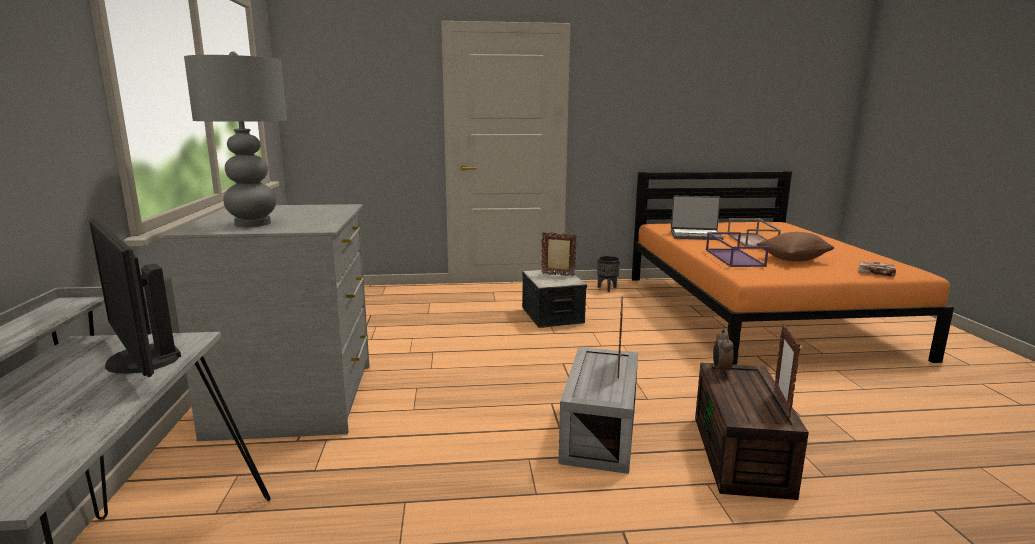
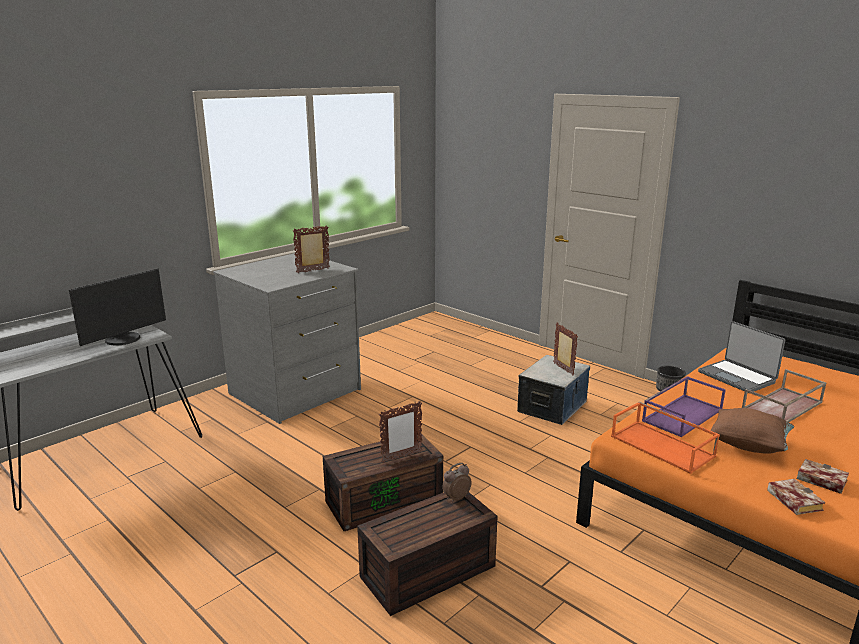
camera: 50 degrees right, 5 degrees up
monitor [89,219,181,377] -> monitor turned 150 degrees counterclockwise [69,268,166,346]
grey table lamp [184,51,287,227] -> none
grey storage box [558,347,638,474] -> brown storage box [323,433,443,531]
picture frame [774,324,801,418] -> picture frame moved to [293,226,330,273]
none -> orange tray [611,402,720,474]
none -> book [797,459,849,494]

